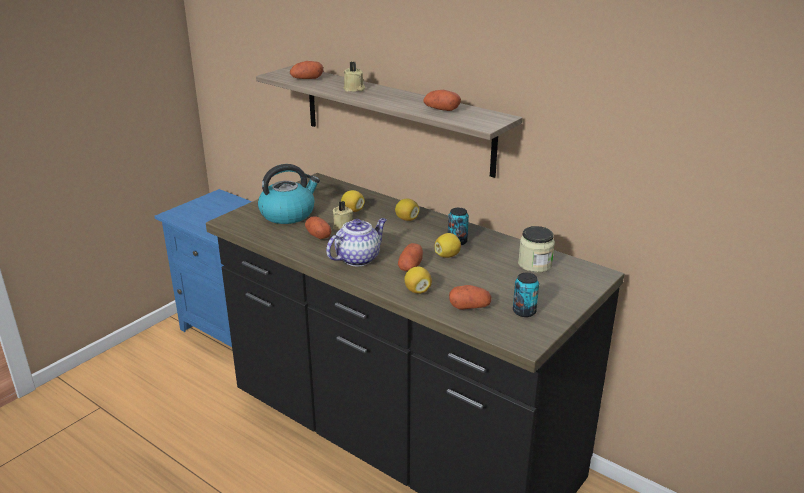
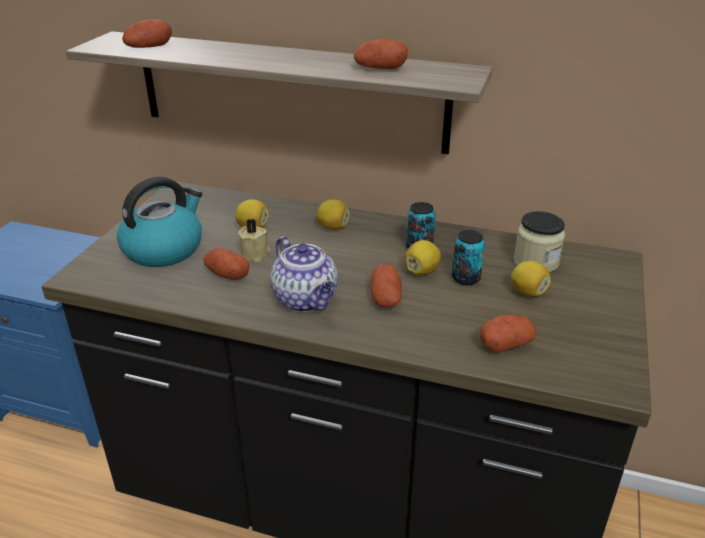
camera: 20 degrees left, 5 degrees up
teapot [326,218,386,266] -> teapot turned 120 degrees clockwise [270,236,338,312]
beige candle [344,62,365,91] -> none
lemon [404,267,432,294] -> lemon moved to [511,261,551,297]
can [513,273,539,317] -> can moved to [452,230,485,285]

